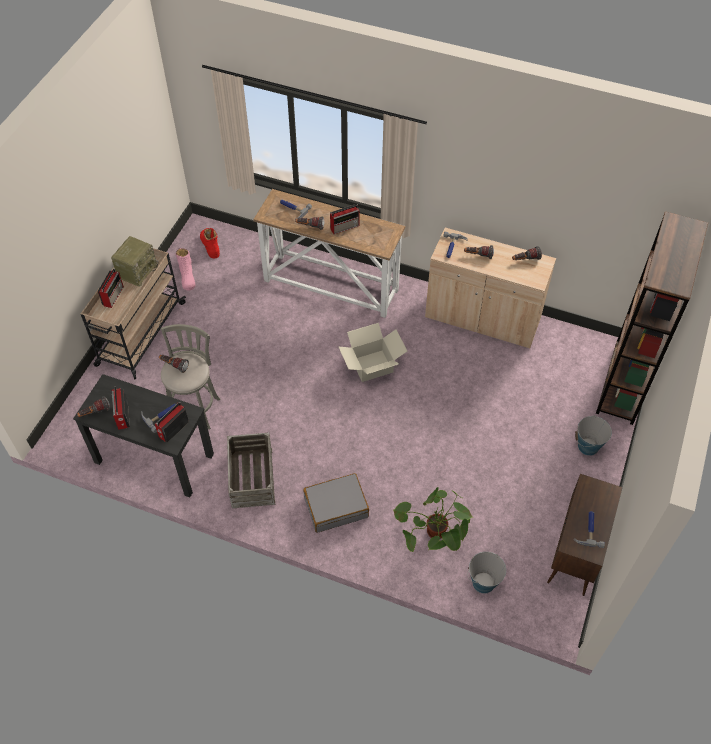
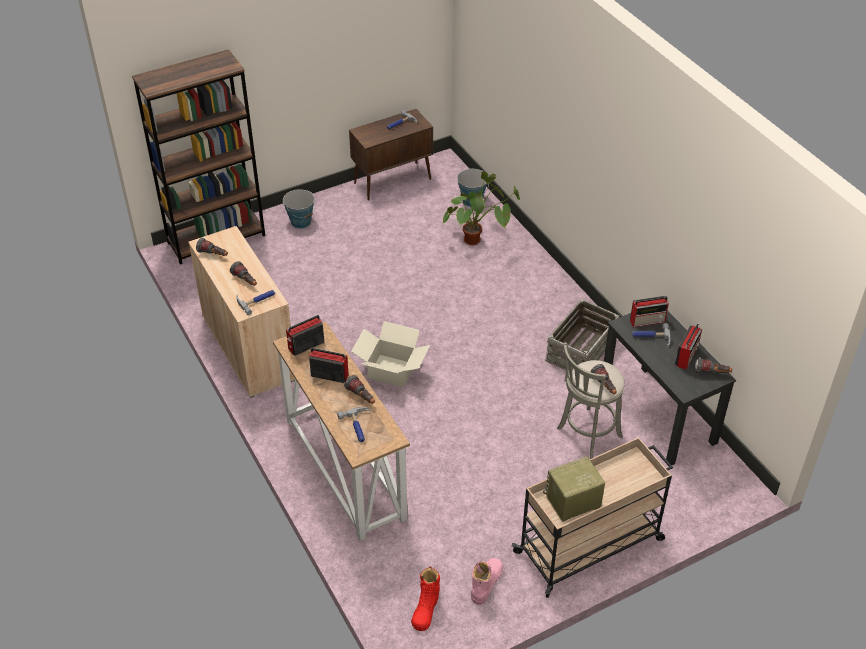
camera: 140 degrees left, 10 degrees down
radio [98,269,124,308] -> radio moved to [286,315,324,356]
grey suitcase [303,473,369,533] -> none

